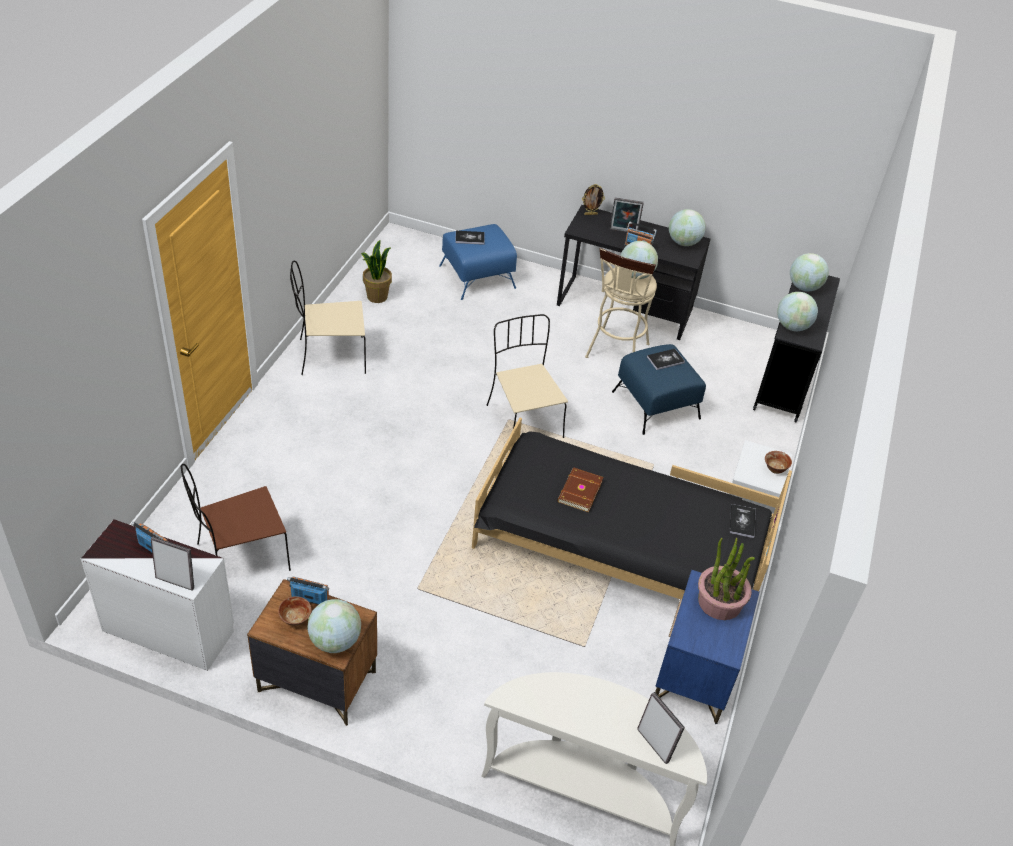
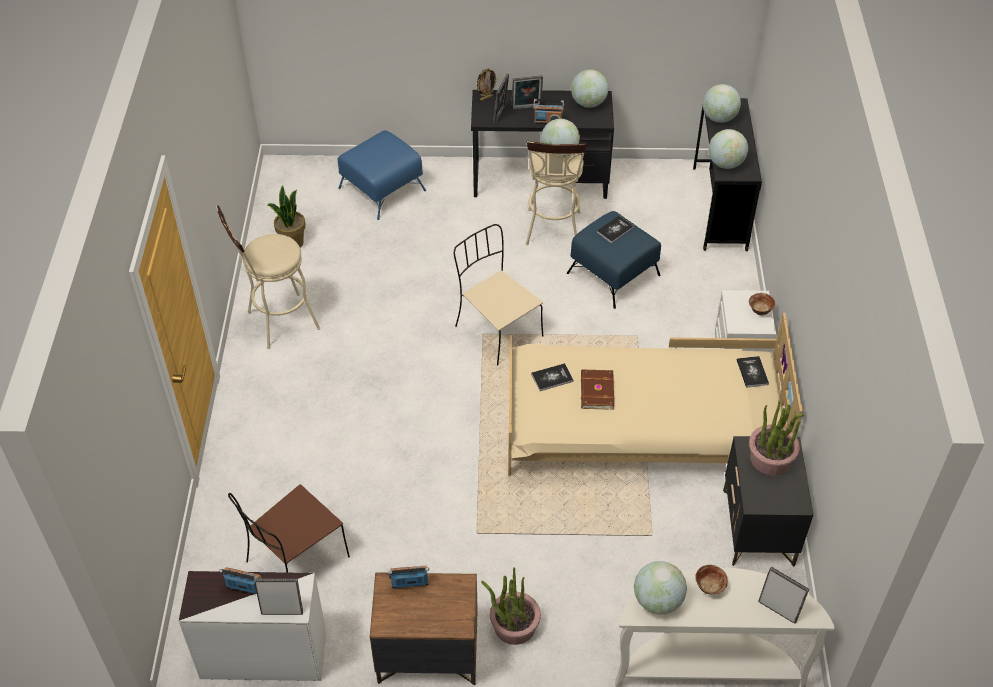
camera: 15 degrees left, 5 degrees up
bowl [278,596,312,626] -> bowl moved to [695,565,728,595]
beige chair [290,261,366,375] -> beige stool [216,205,320,349]
globe [307,599,361,653] -> globe moved to [634,561,687,614]
book [455,231,485,245] -> book moved to [531,363,573,391]
black bed [472,417,792,599] -> beige bed [508,313,803,476]
blue nightstand [655,570,760,724] -> black nightstand [723,436,813,567]
none -> potted plant [481,567,541,645]
none -> picture frame [493,74,509,123]

